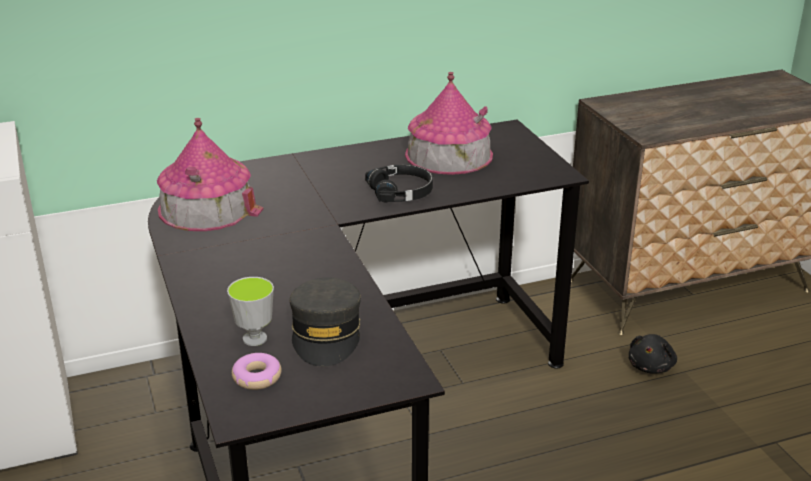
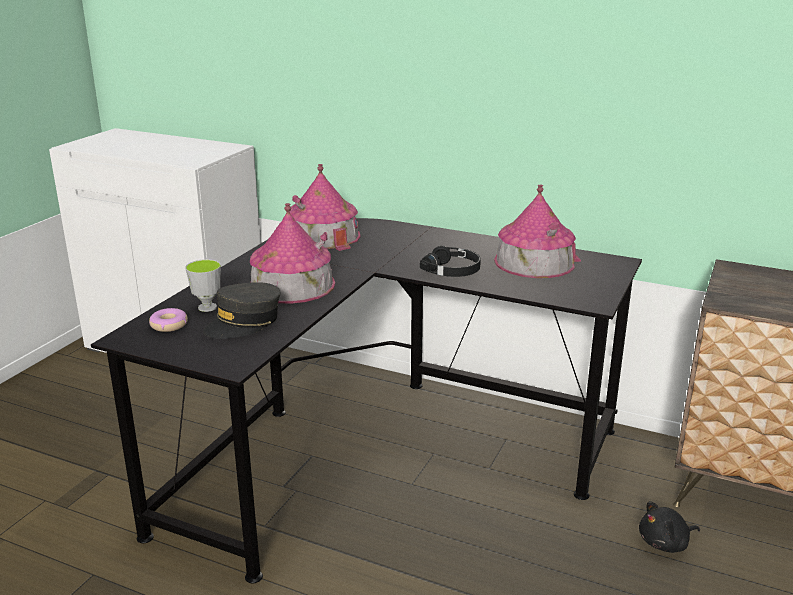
camera: 45 degrees right, 5 degrees down
none -> toy house [250,203,335,304]

